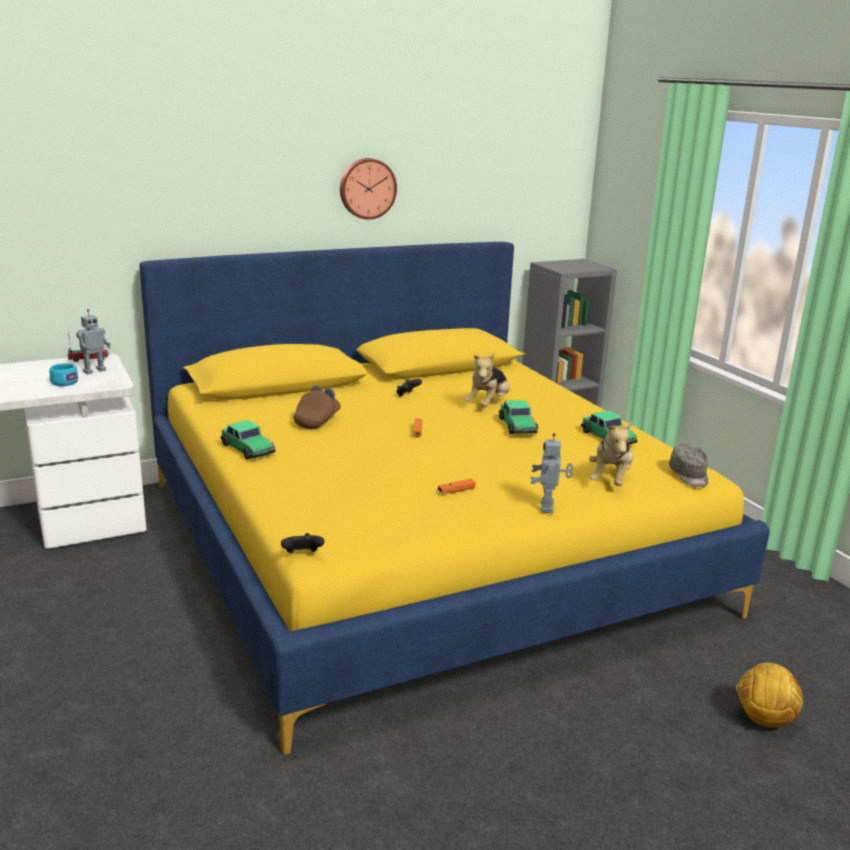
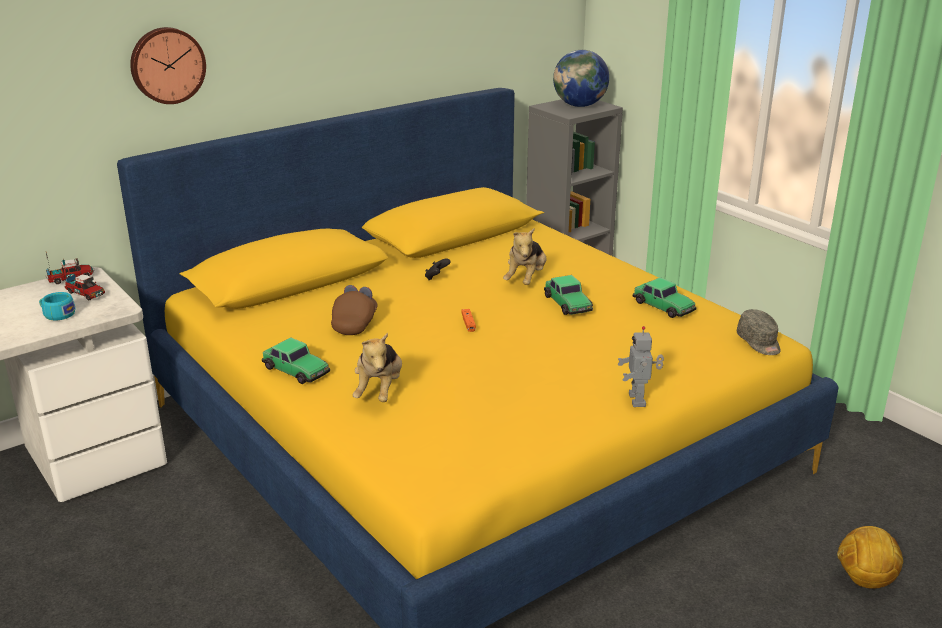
camera: 10 degrees left, 5 degrees up
toy robot [76,309,111,374] -> toy truck [62,259,105,301]
black game controller [281,533,324,553] -> none
wall clock [340,158,397,220] -> wall clock moved to [130,27,206,104]
orange game controller [438,479,476,493] -> none
plush toy [589,421,633,486] -> plush toy moved to [353,333,402,402]
none -> globe [553,50,609,107]

